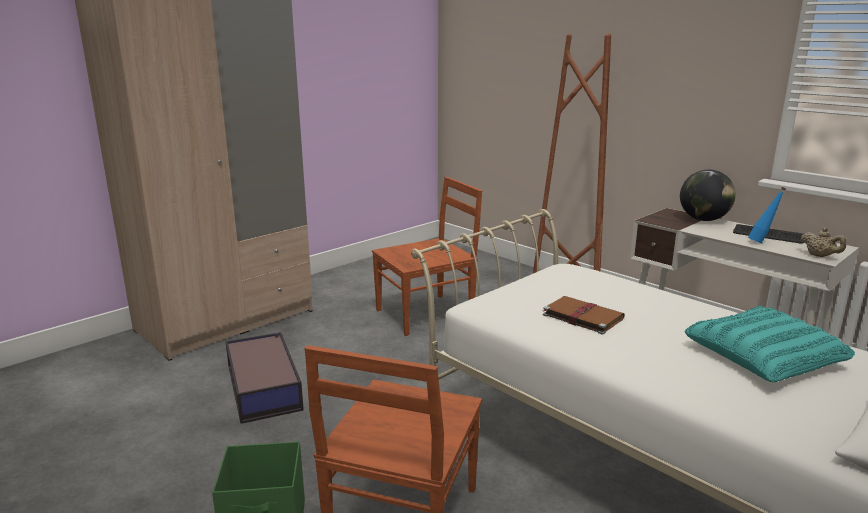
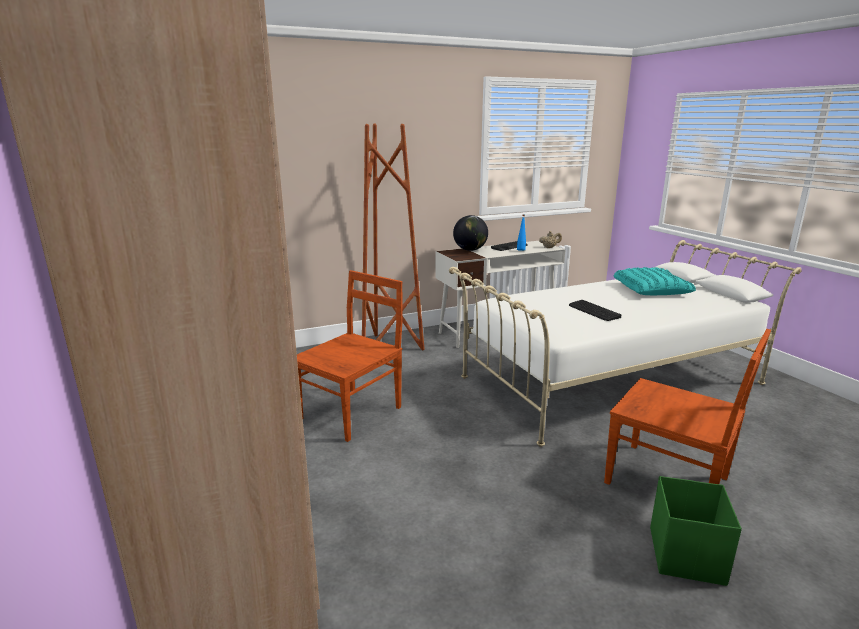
camera: 70 degrees left, 0 degrees up
storage box [225,332,304,424] -> none
brown chair [372,177,482,336] -> brown chair turned 45 degrees clockwise [297,270,403,442]
brown book [543,296,625,335] -> keyboard [569,300,621,321]

